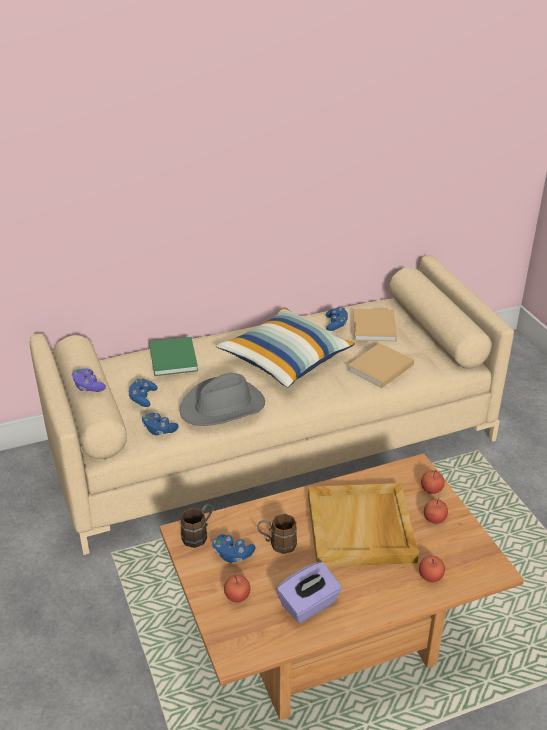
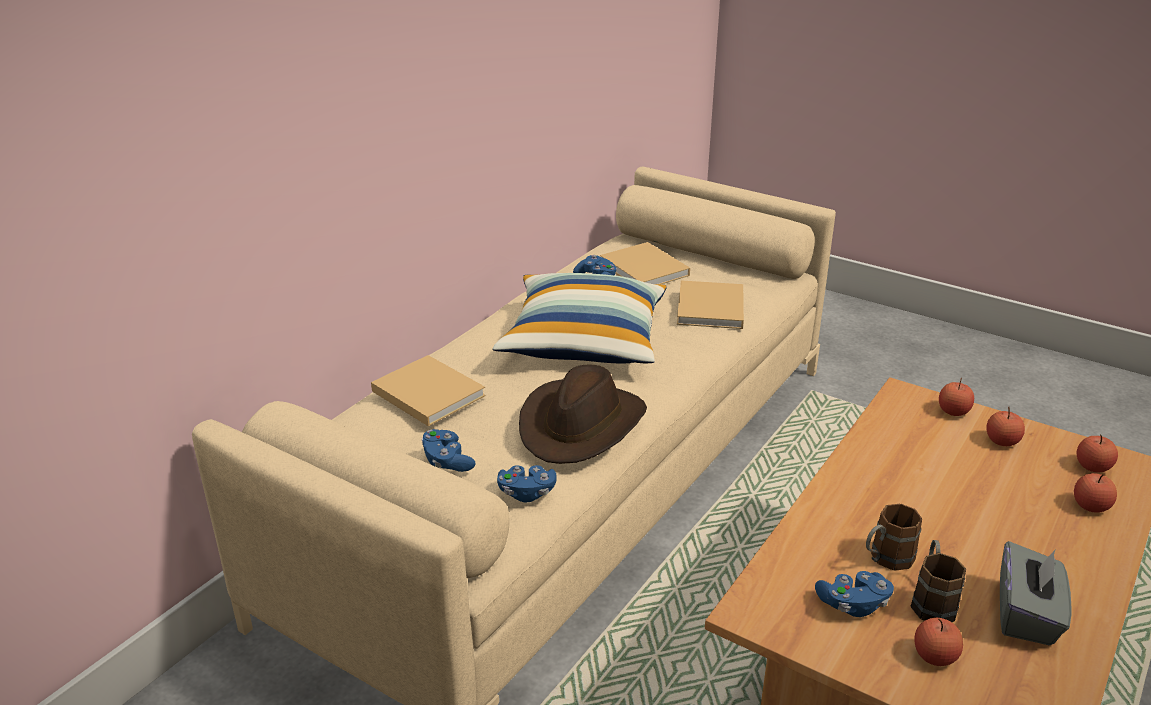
camera: 35 degrees left, 5 degrees down
purple game controller [72,368,106,392] -> none
green book [149,337,198,376] -> beige book [371,355,486,426]
grey hat [180,373,265,426] -> brown hat [519,364,647,464]
brown mug [180,504,212,548] -> brown mug moved to [911,540,966,622]
purple tissue box [276,562,342,623] -> grey tissue box [1000,541,1071,645]
beige tray [308,483,419,567] -> none
none -> apple [1077,434,1118,472]

